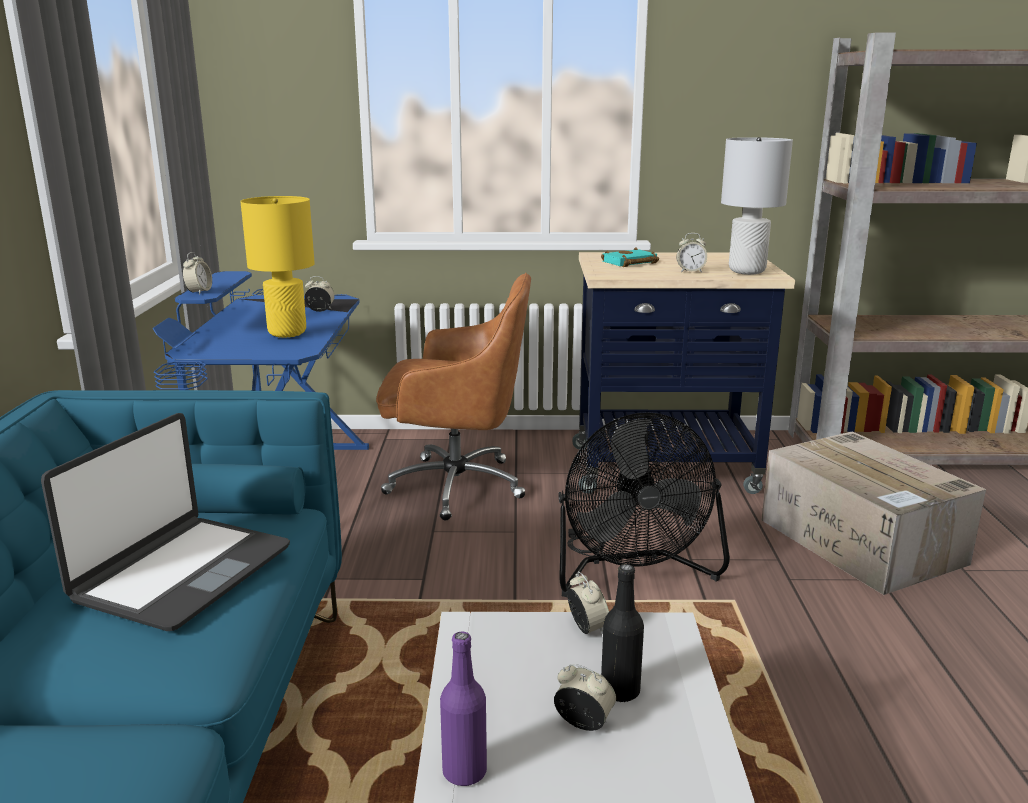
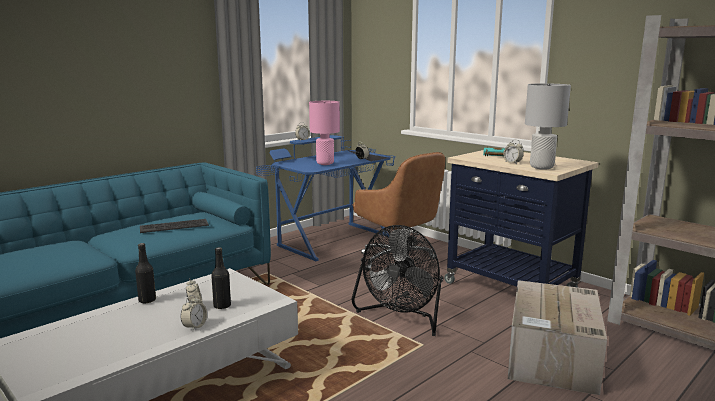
camera: 45 degrees right, 5 degrees down
laptop [41,413,290,631] -> keyboard [140,219,209,233]
yellow table lamp [240,196,315,338] -> pink table lamp [309,101,340,165]
purple bottle [440,631,487,786] -> black bottle [135,243,156,304]
alarm clock [567,571,609,634] -> alarm clock moved to [181,295,207,331]

